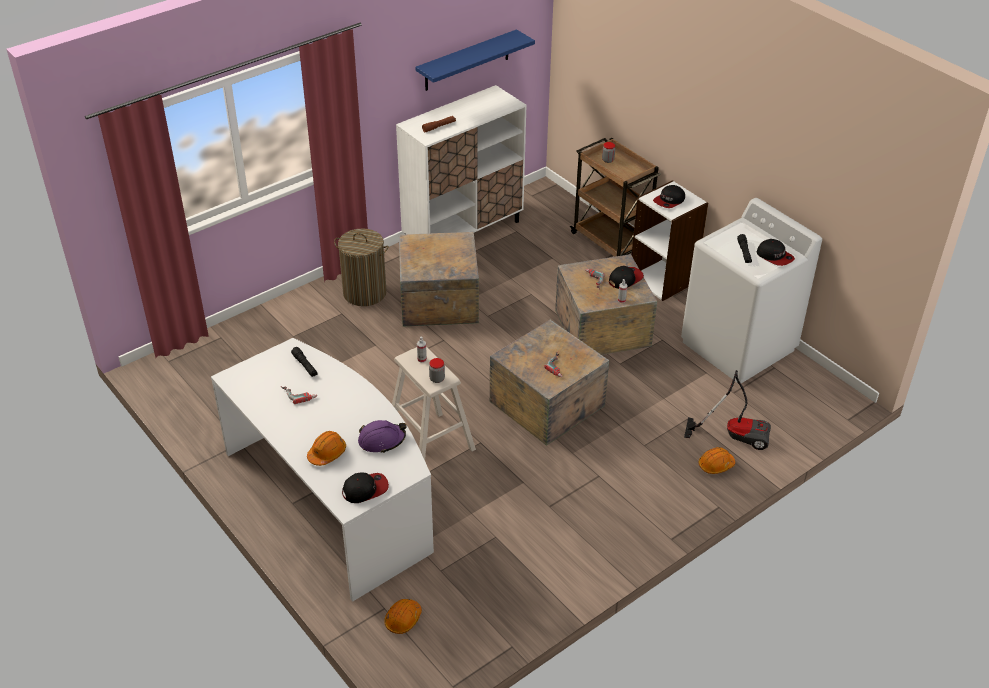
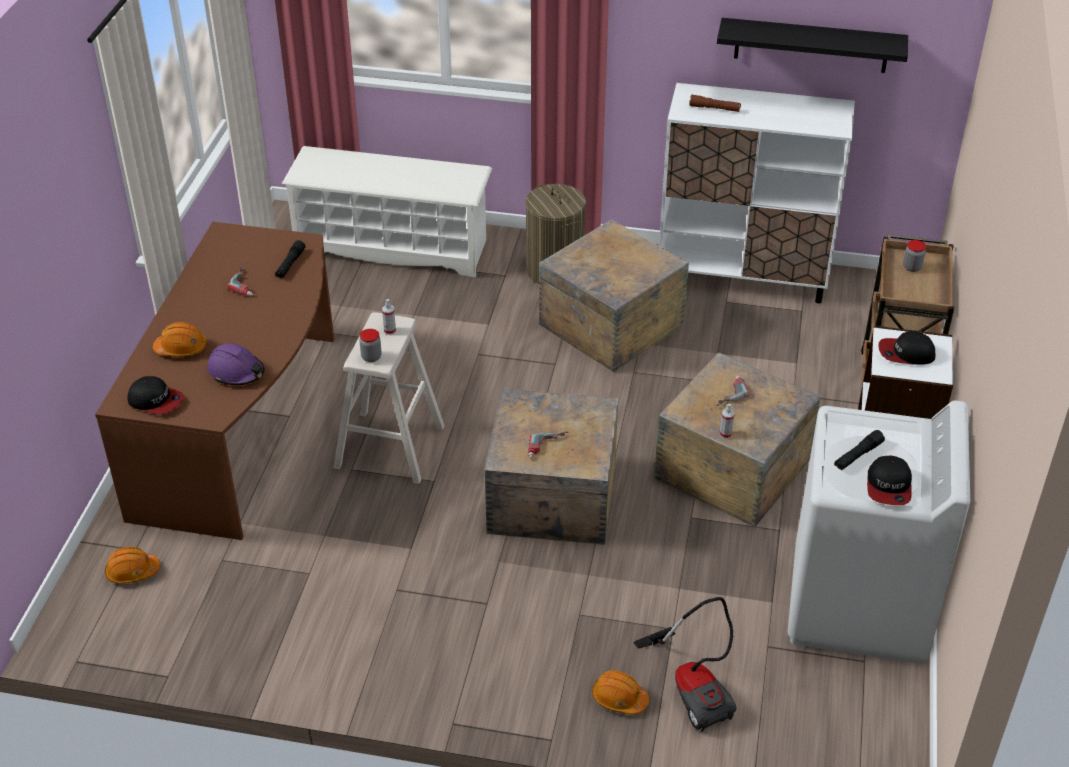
camera: 50 degrees right, 0 degrees up
white desk [211,338,434,602] -> brown desk [95,222,334,540]
blue shelf [415,29,535,91] -> black shelf [717,18,908,73]
cap [609,266,644,289] -> none
none -> white shoe rack [282,146,492,277]

